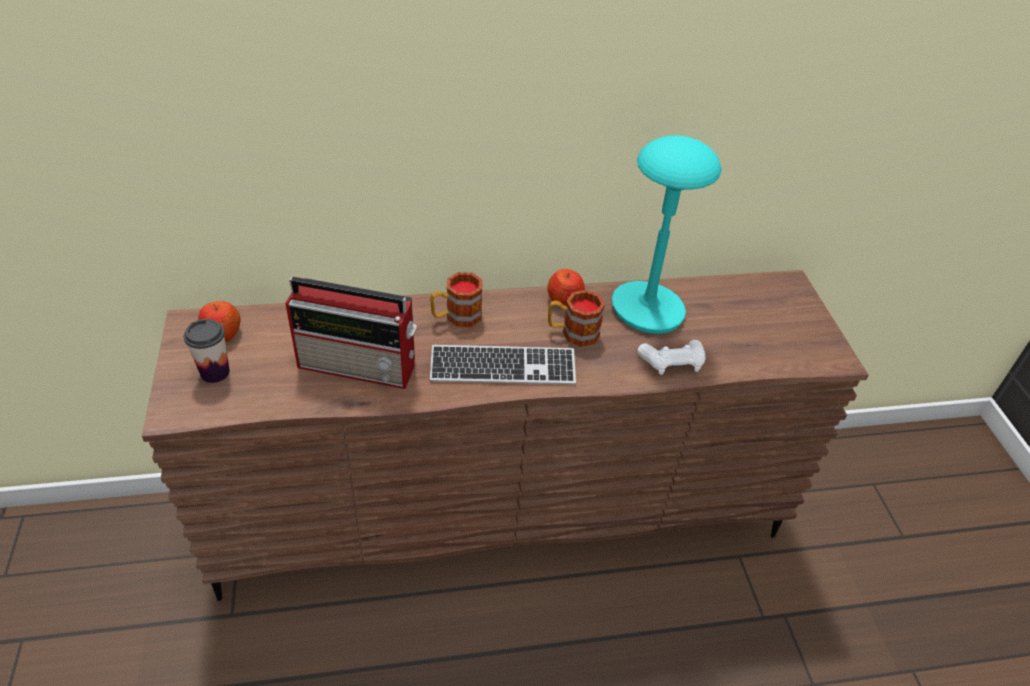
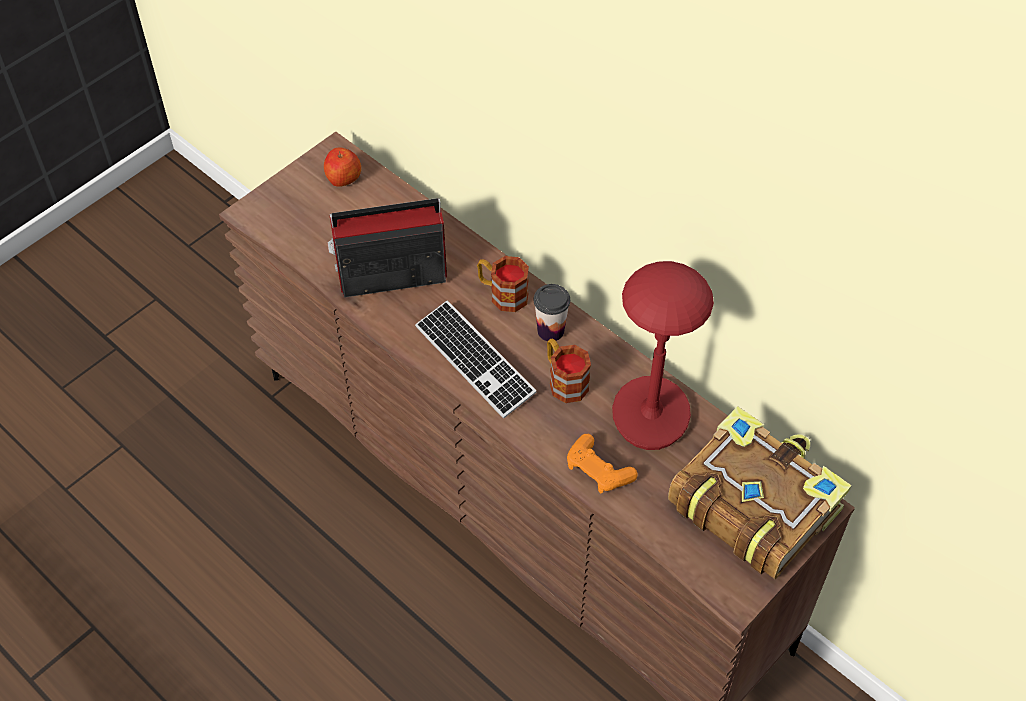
camera: 55 degrees right, 10 degrees up
cup [184,319,230,383] -> cup moved to [534,284,570,341]
radio [286,277,417,389] -> radio turned 105 degrees clockwise [327,198,447,297]
apple [547,269,585,306] -> none
turquoise table lamp [612,135,722,334] -> red table lamp [612,261,714,450]
white game controller [638,340,706,375] -> orange game controller [567,434,638,493]
none -> book [668,406,852,579]

